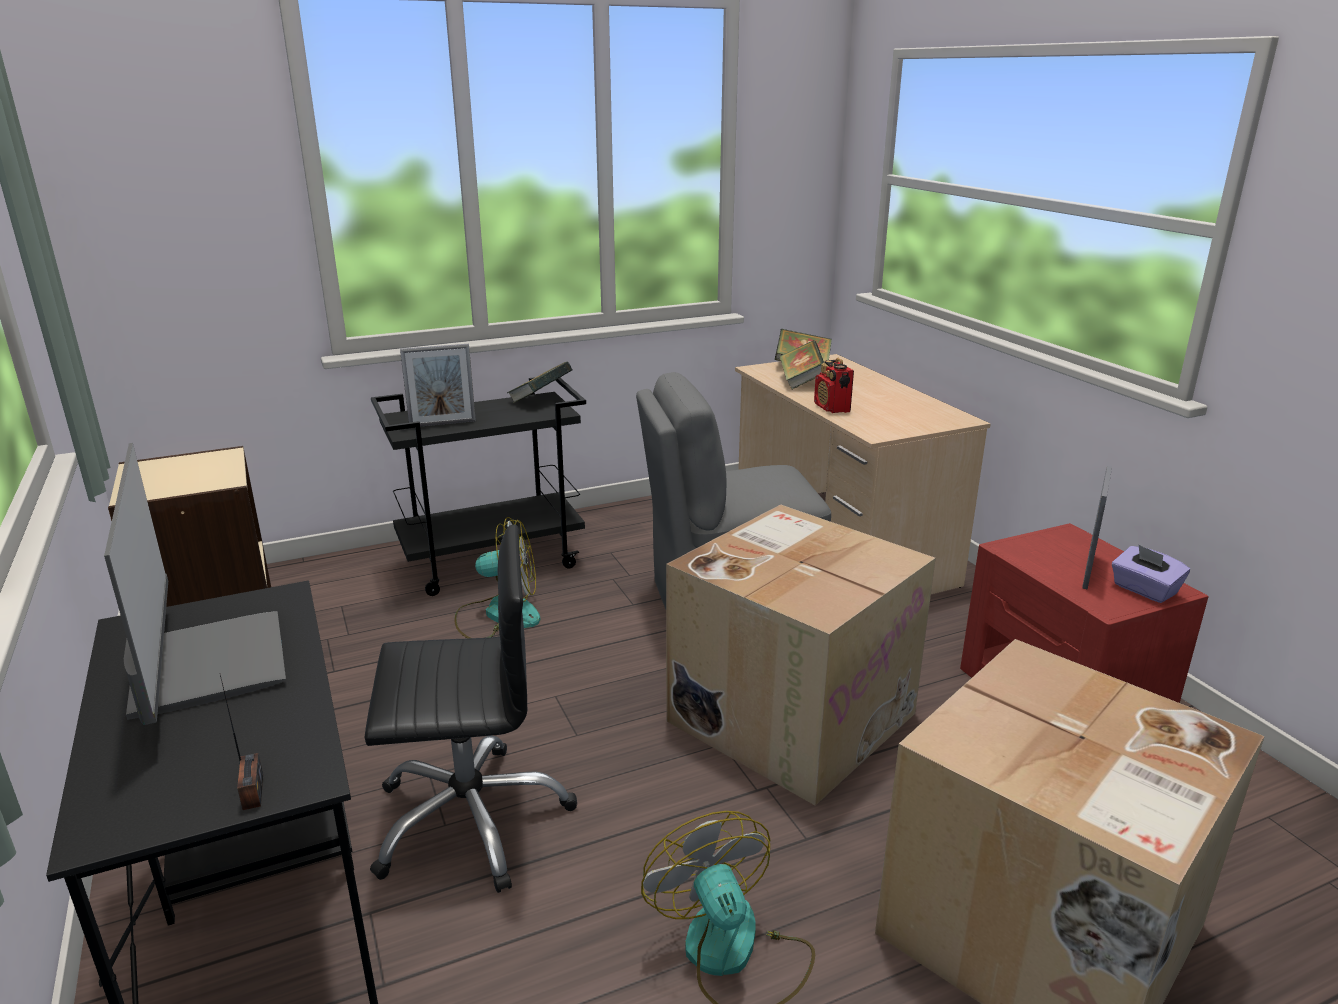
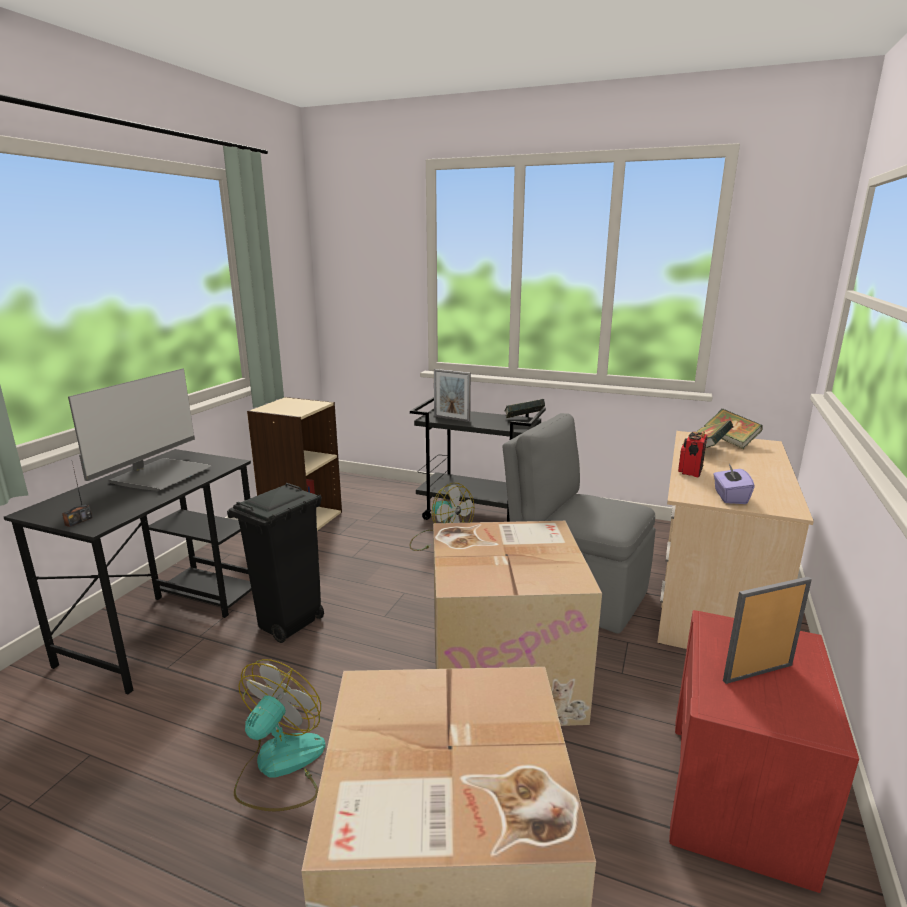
camera: 45 degrees right, 5 degrees down
black office chair [365,524,577,893] -> black trash can [227,483,324,643]
purple tissue box [1112,544,1190,603] -> purple tissue box moved to [713,464,755,504]

